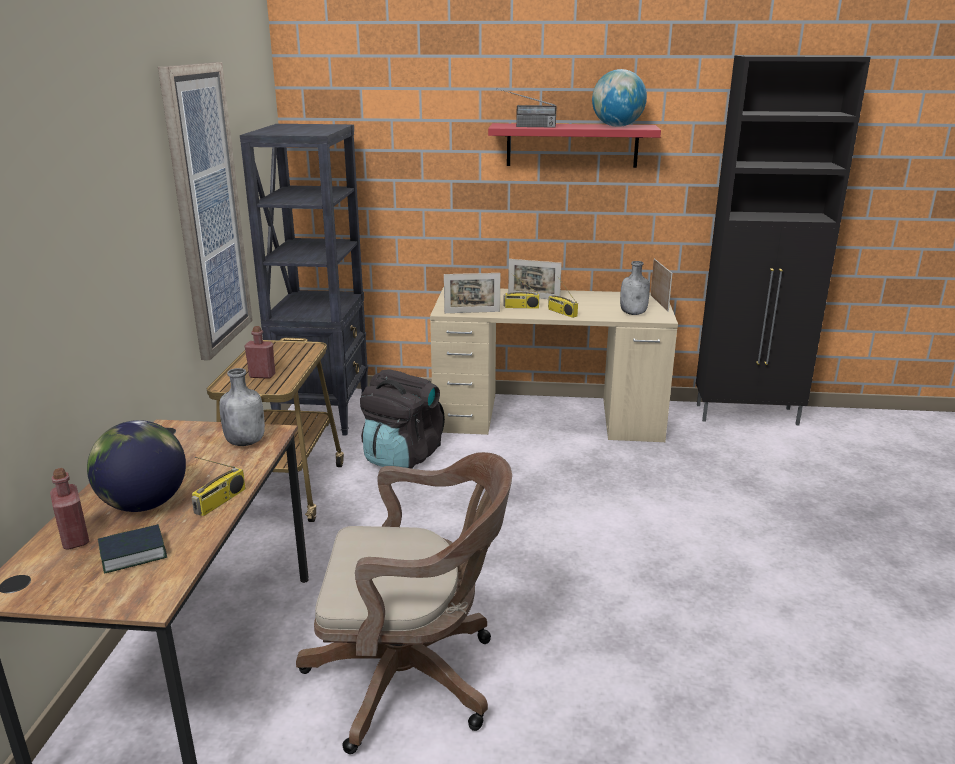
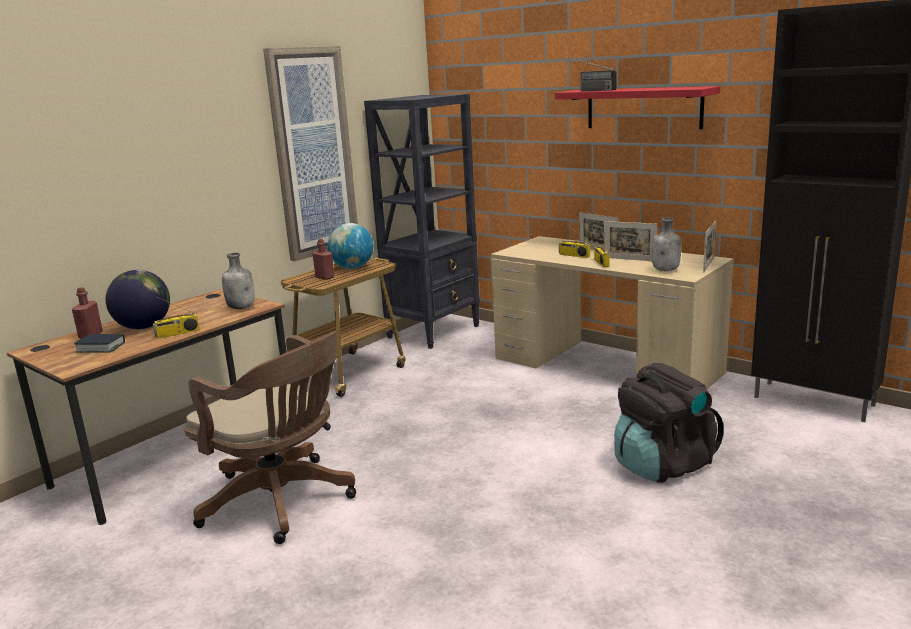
camera: 35 degrees right, 5 degrees down
black backpack [360,369,445,469] -> black backpack moved to [614,363,724,483]
picture frame [444,273,500,313] -> picture frame moved to [604,221,657,261]
globe [592,69,647,127] -> globe moved to [328,223,373,269]

